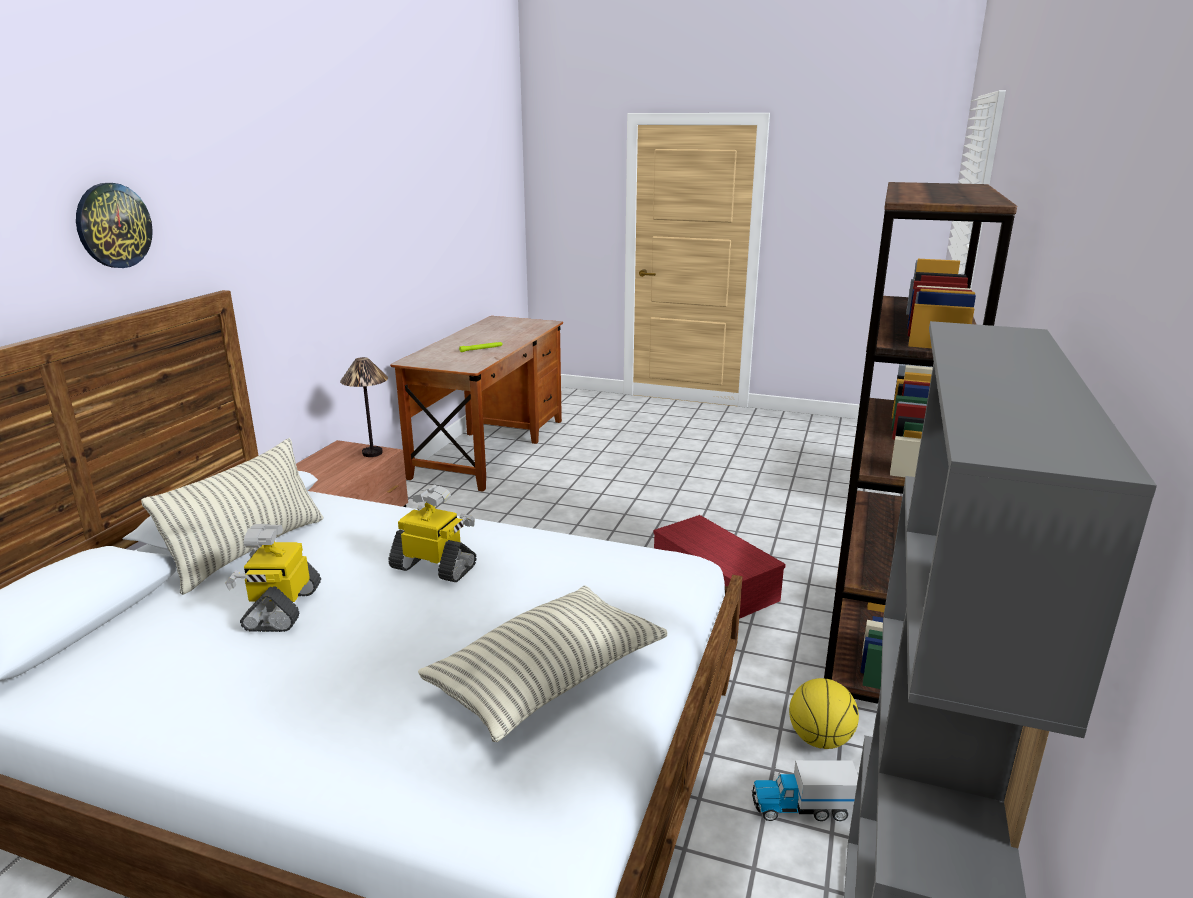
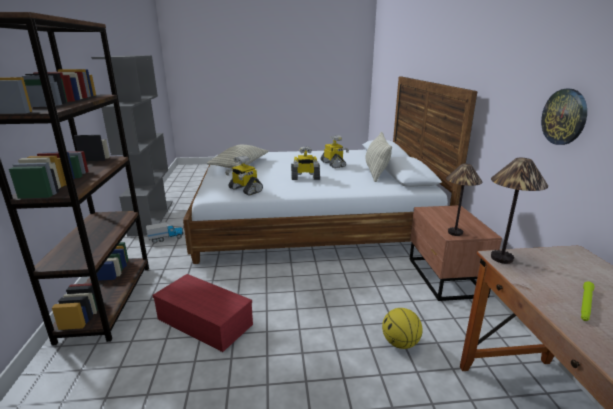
camera: 155 degrees right, 0 degrees up
wall clock [76,183,153,268] -> wall clock moved to [541,89,587,145]
basketball [789,678,859,749] -> basketball moved to [382,308,423,349]
none -> toy robot [225,156,263,195]
none -> table lamp [491,158,548,264]

